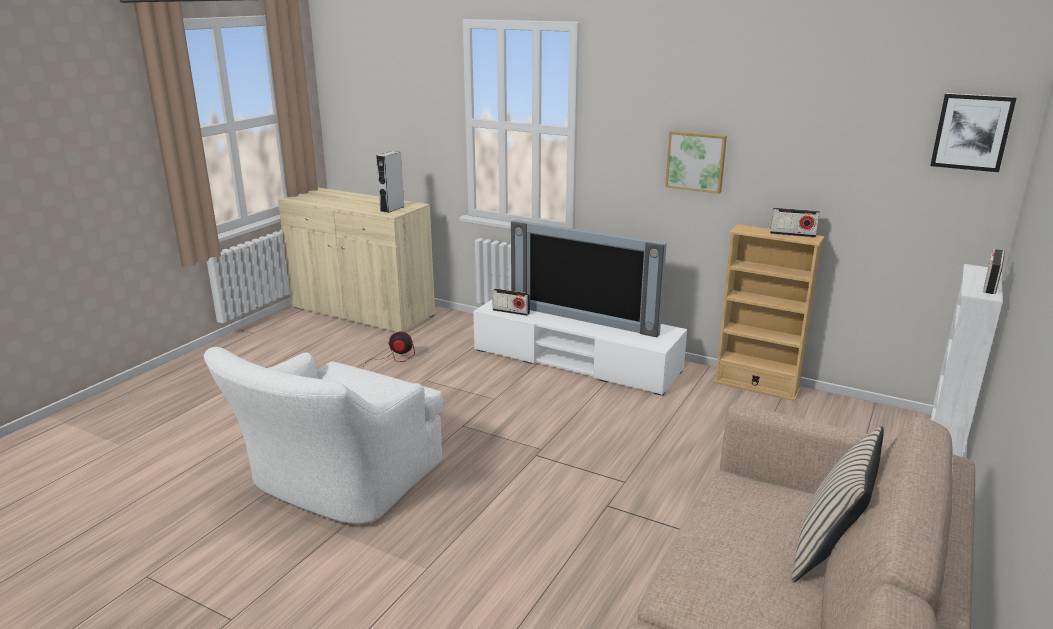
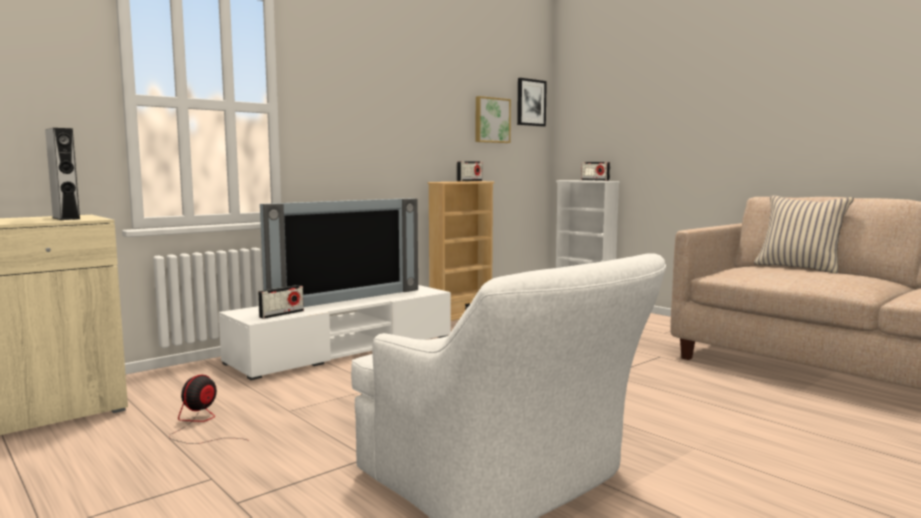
camera: 70 degrees left, 15 degrees down
picture [665,131,727,194] -> picture moved to [476,96,511,143]

